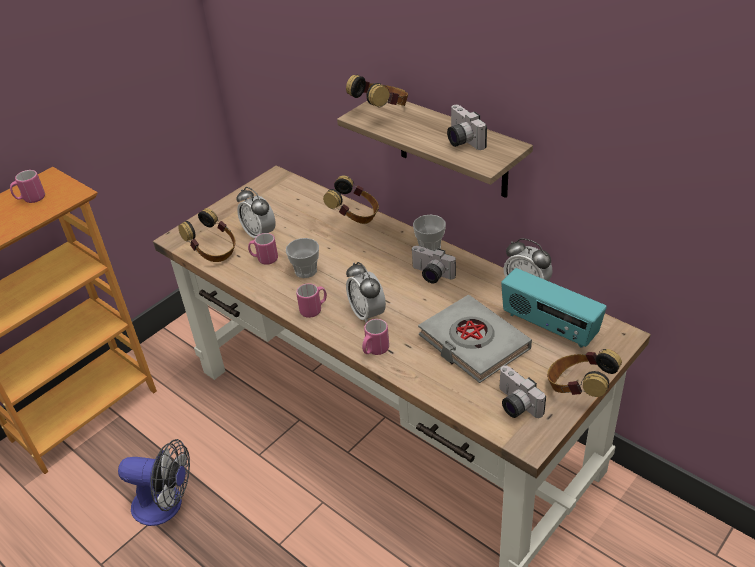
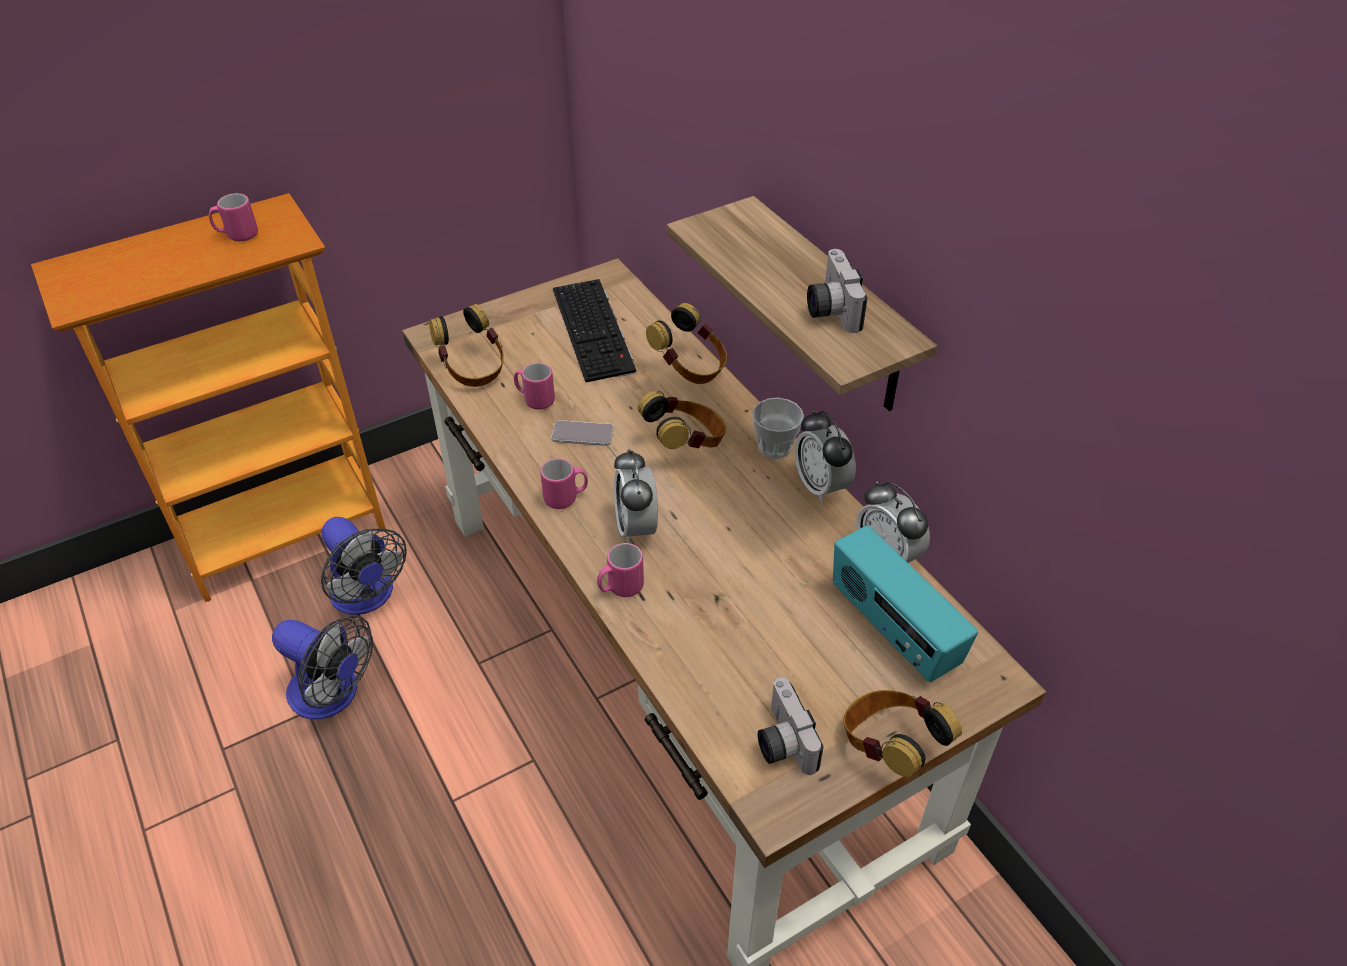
camera: 15 degrees right, 5 degrees up
alarm clock [236,187,276,238] -> alarm clock moved to [795,410,856,502]
cup [286,238,319,278] -> phone [551,420,614,446]
headphones [346,75,408,107] -> headphones moved to [638,391,726,449]
camera [411,246,456,283] -> none
grey book [418,295,532,383] -> none
none -> fan [321,517,407,615]
none -> keyboard [553,279,636,382]

